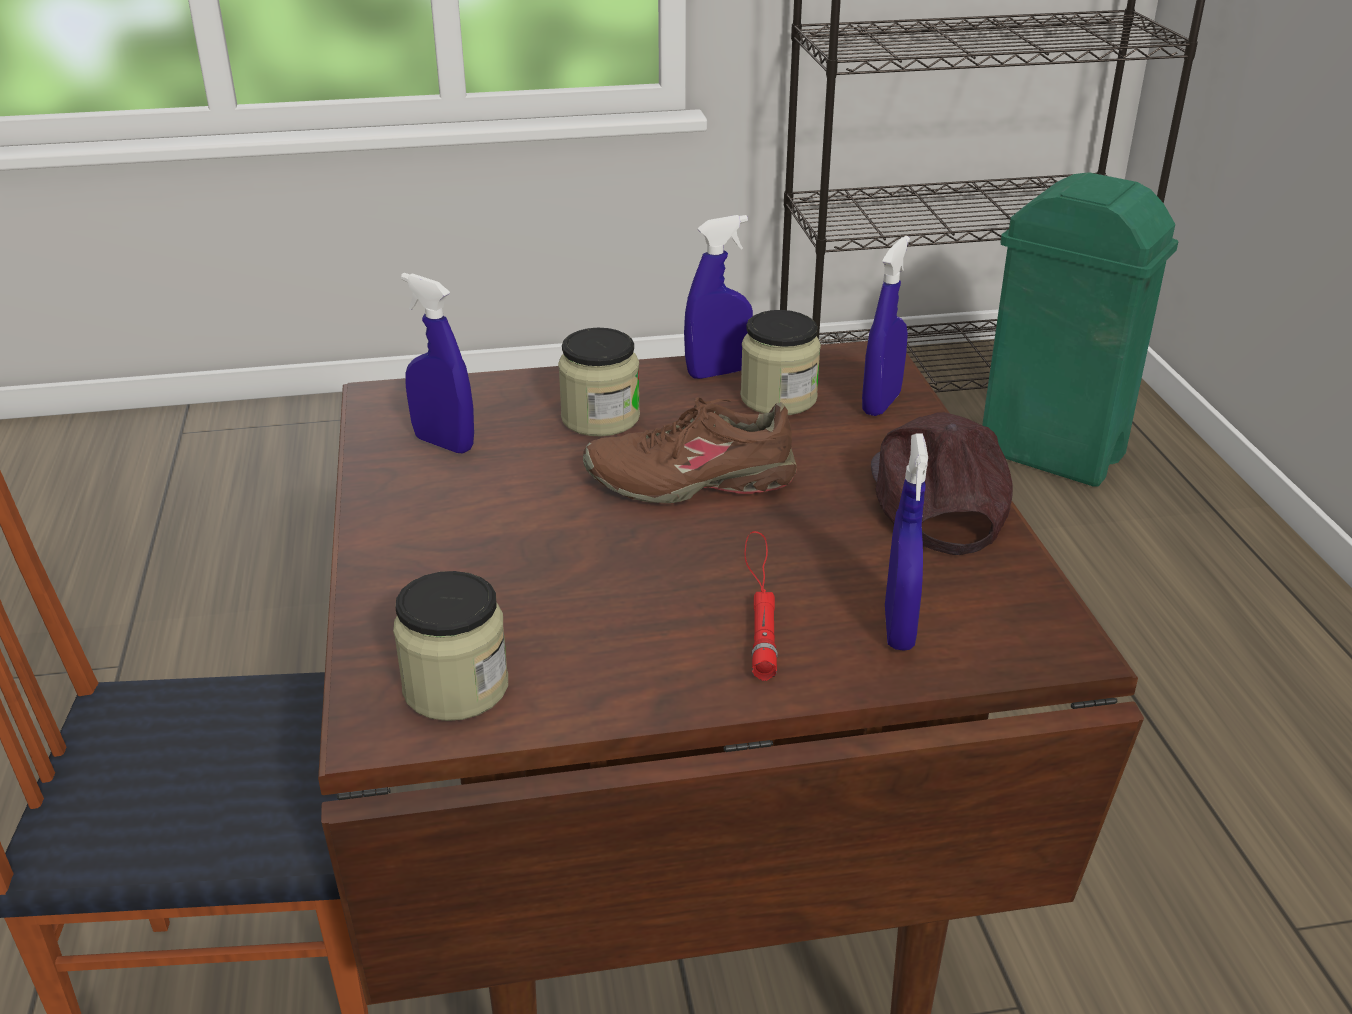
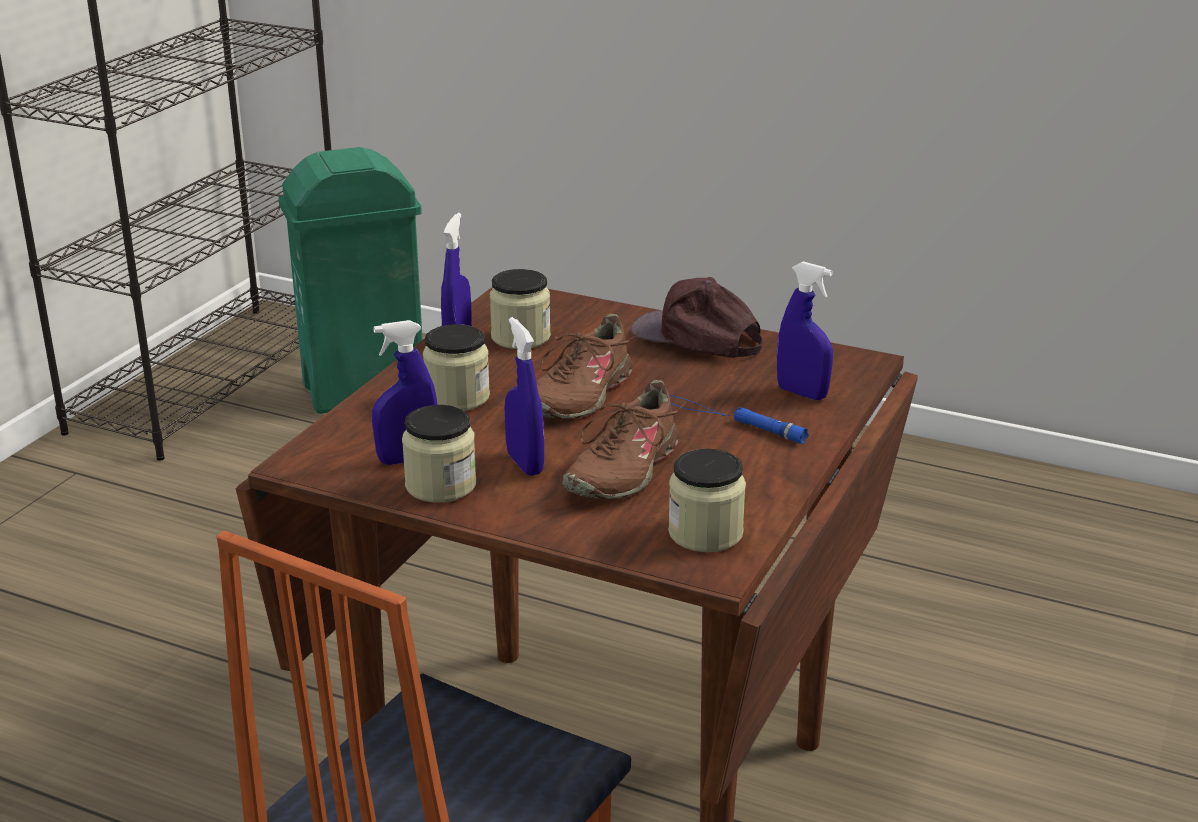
camera: 55 degrees left, 5 degrees down
red flashlight [745,531,777,681] -> blue flashlight [669,395,809,444]
blue spray bottle [862,236,910,416] -> blue spray bottle moved to [505,317,544,476]
none -> jar [402,405,476,503]
none -> brown shoe [562,380,687,499]

